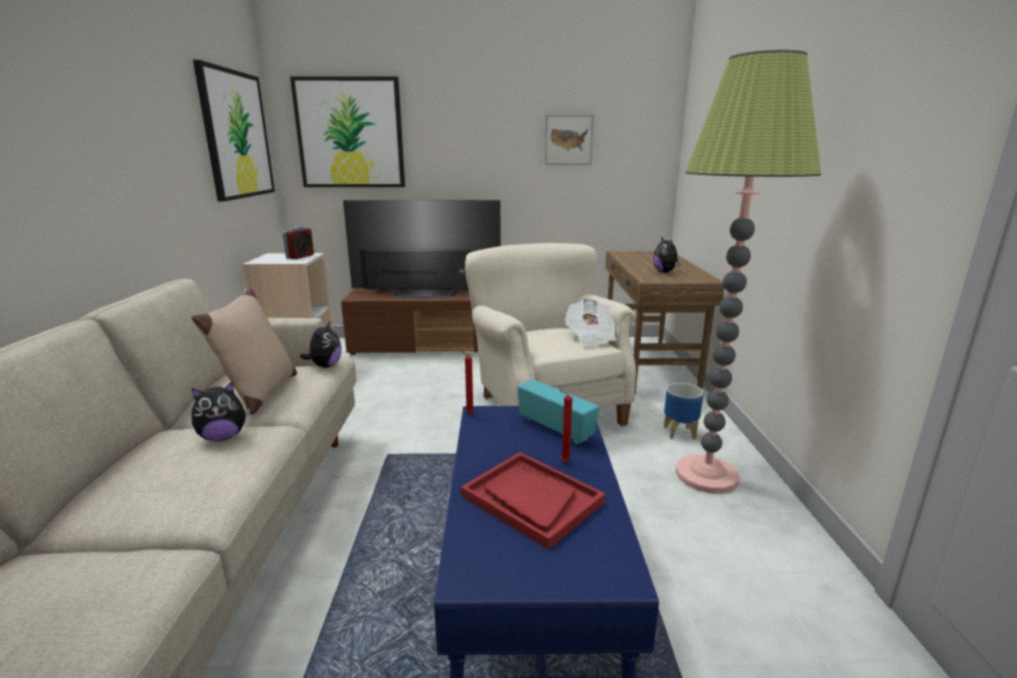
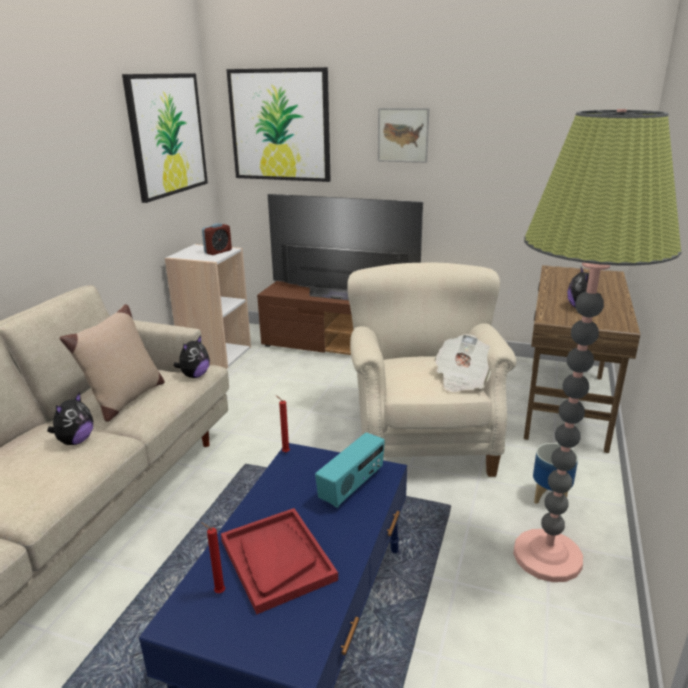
camera: 20 degrees right, 5 degrees up
plush toy [191,382,250,442] -> plush toy turned 60 degrees counterclockwise [47,392,93,445]
radio [518,380,599,444] -> radio turned 60 degrees clockwise [315,432,385,508]
picture [545,115,594,165] -> picture moved to [378,108,429,163]
red candle [561,391,572,462] -> red candle moved to [201,522,225,593]

